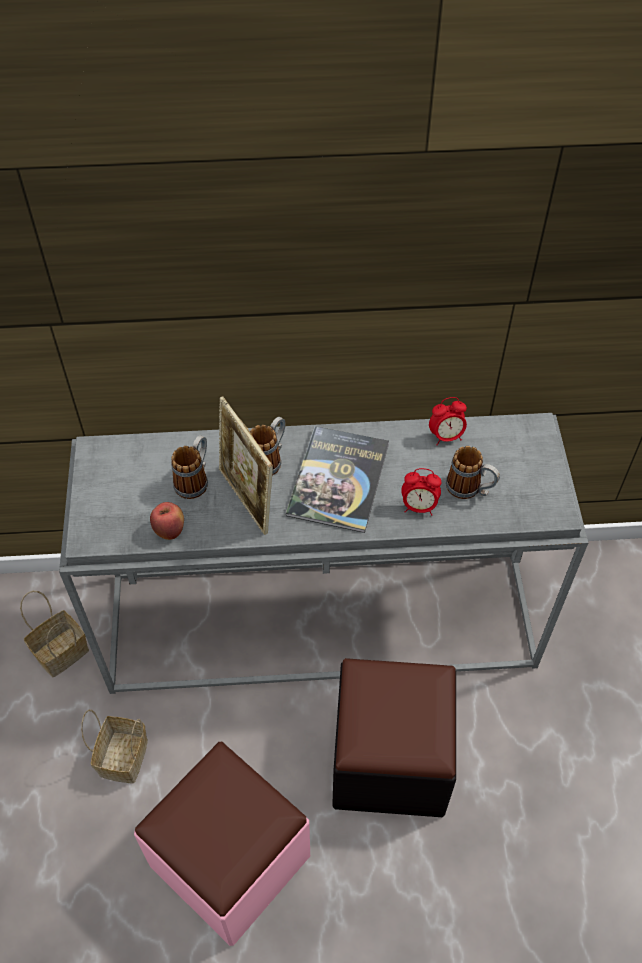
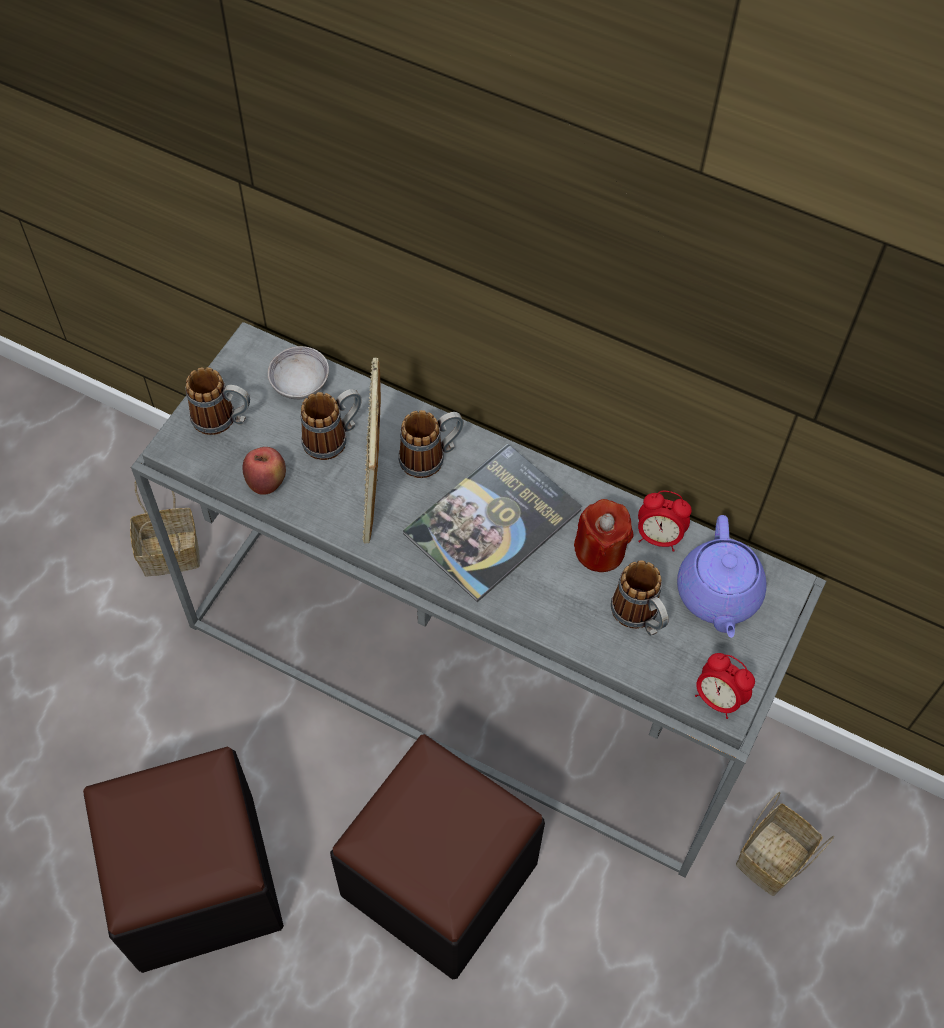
camera: 30 degrees right, 5 degrees up
basket [81,709,148,784] -> basket moved to [736,792,834,896]
pink ottoman [134,742,310,946] -> black ottoman [83,746,284,973]
alarm clock [401,468,441,516] -> alarm clock moved to [695,653,755,719]
none -> mug [186,367,250,435]
none -> grey bowl [268,346,329,400]
none -> red candle [574,499,633,572]
none -> purple teapot [677,515,766,638]

